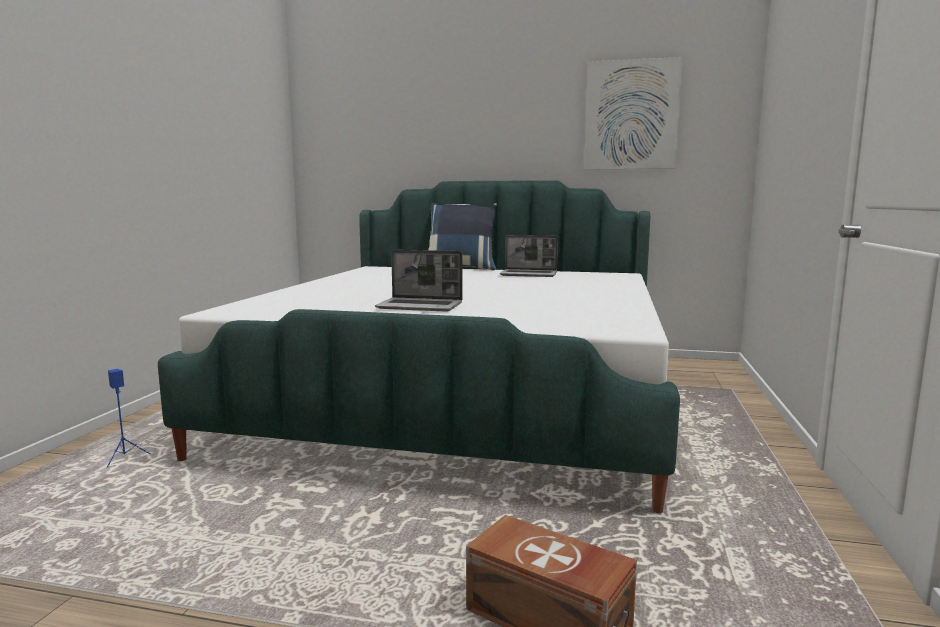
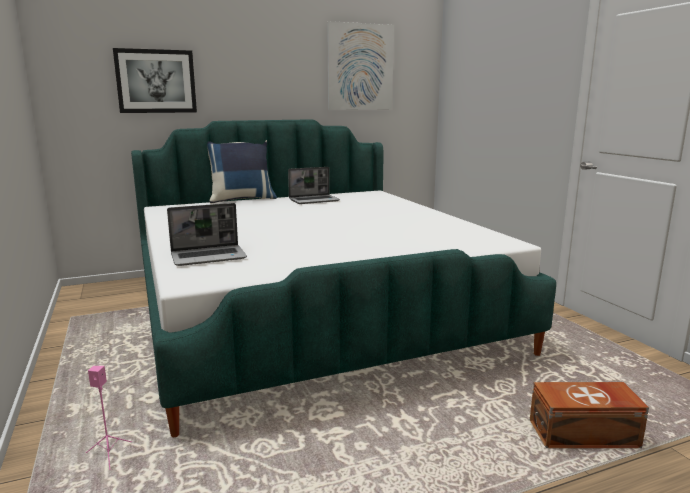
camera: 35 degrees left, 5 degrees up
blue speaker [107,369,150,467] -> pink speaker [86,366,132,470]
laptop [375,250,462,312] -> laptop moved to [167,203,247,266]
none -> picture [113,48,197,113]

